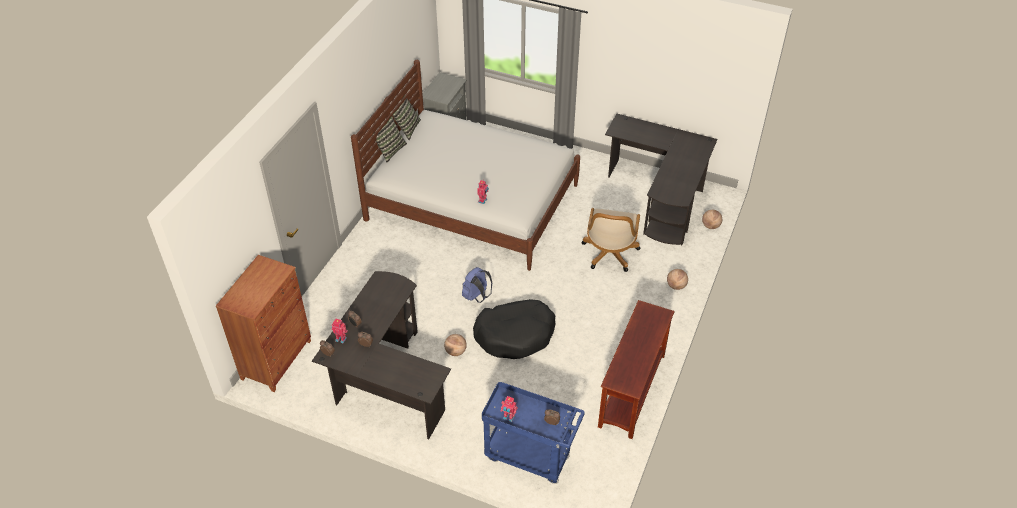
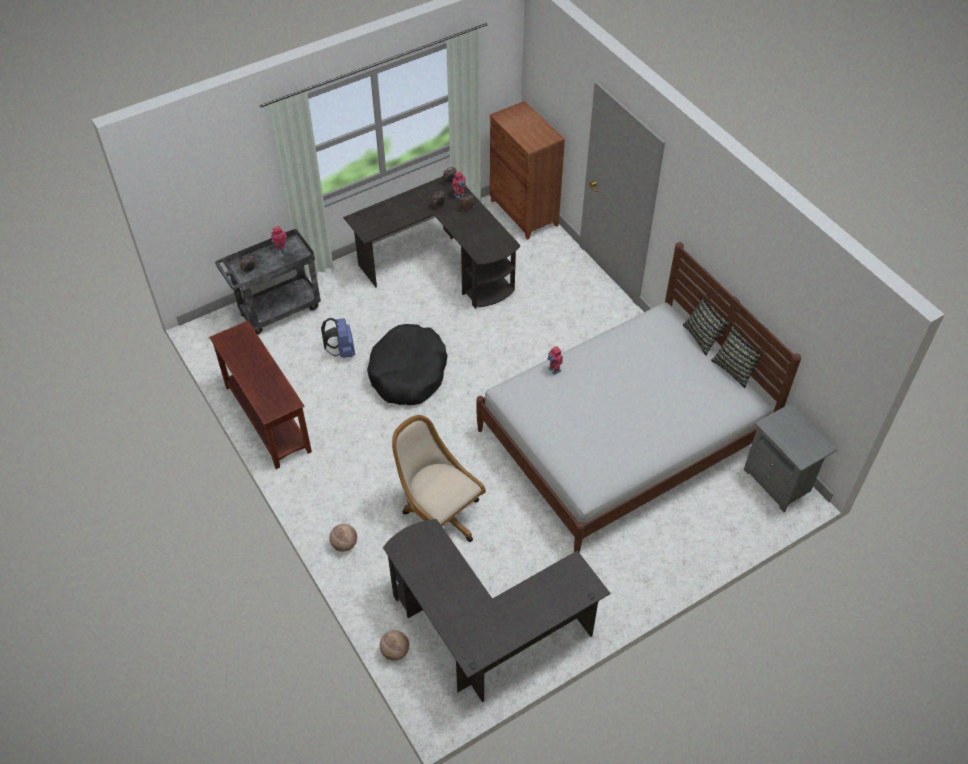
camera: 125 degrees right, 5 degrees up
basketball [444,334,467,356] -> none
blue backpack [462,267,492,303] -> blue backpack moved to [321,318,355,358]
blue cart [482,382,585,484] -> grey cart [215,229,321,335]

